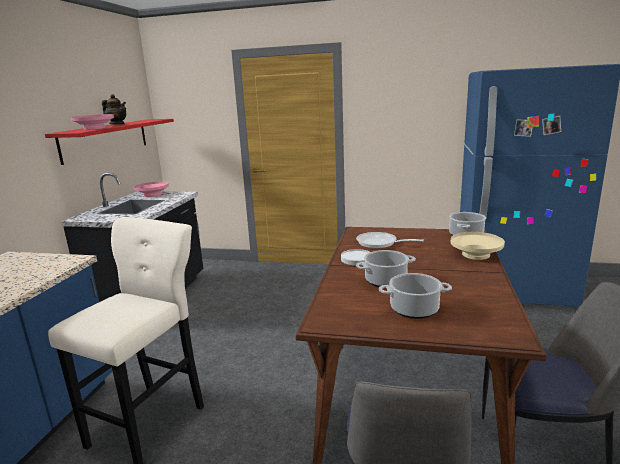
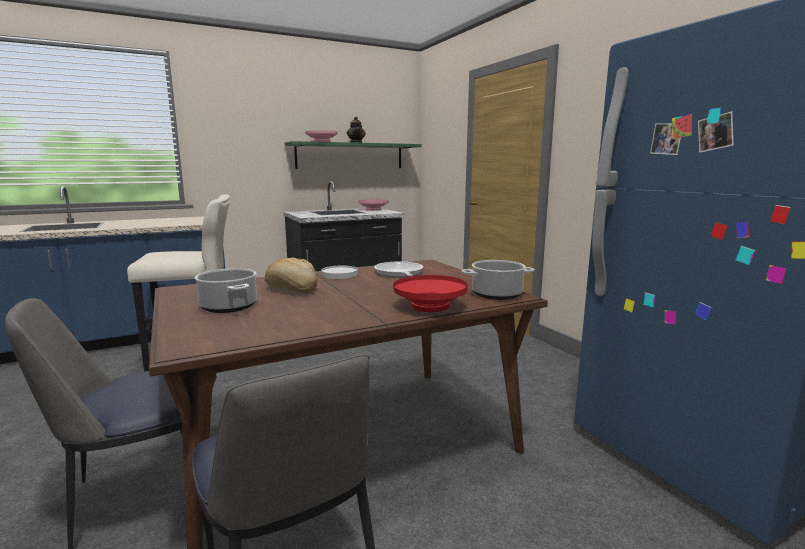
camera: 50 degrees right, 5 degrees down
red shelf [45,119,174,165] -> green shelf [285,141,422,169]
cooking pot [356,250,416,287] -> bread [265,258,318,293]
beige bowl [451,232,505,260] -> red bowl [393,275,468,312]

